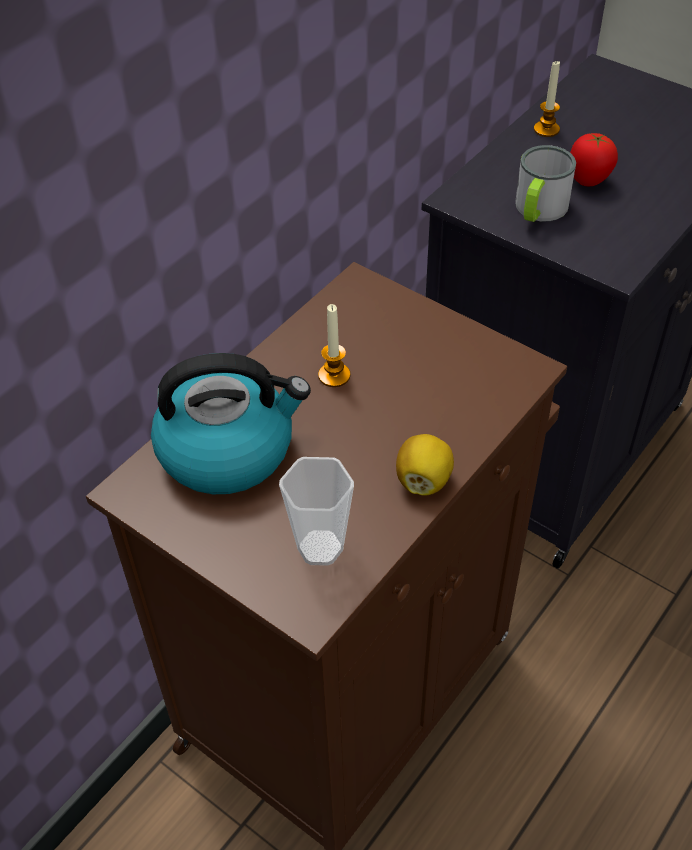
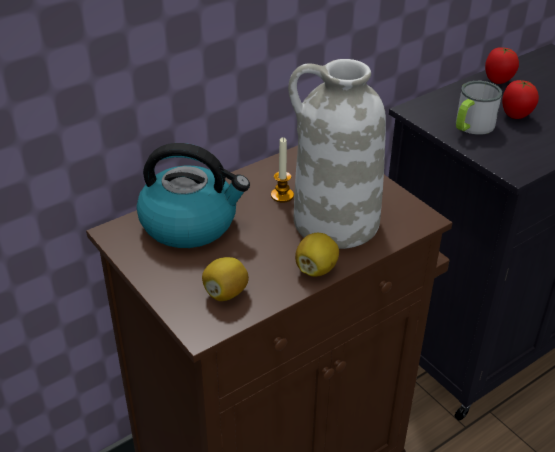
camera: 15 degrees right, 10 degrees down
cup [279,457,354,566] -> lemon [202,257,249,301]
candle [534,60,560,137] -> tomato [485,47,519,84]
none -> white vase [288,59,386,249]

